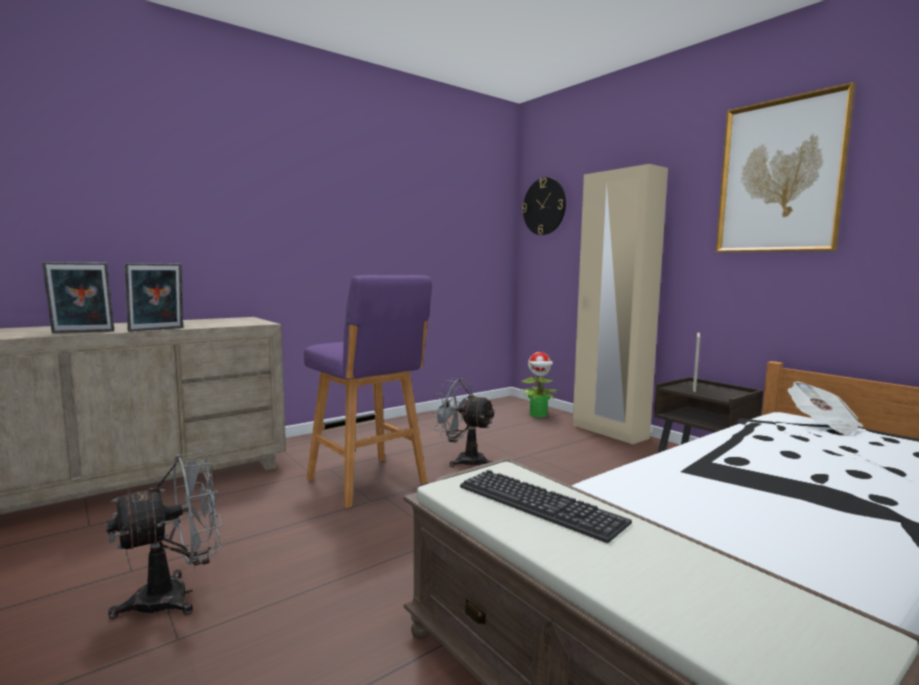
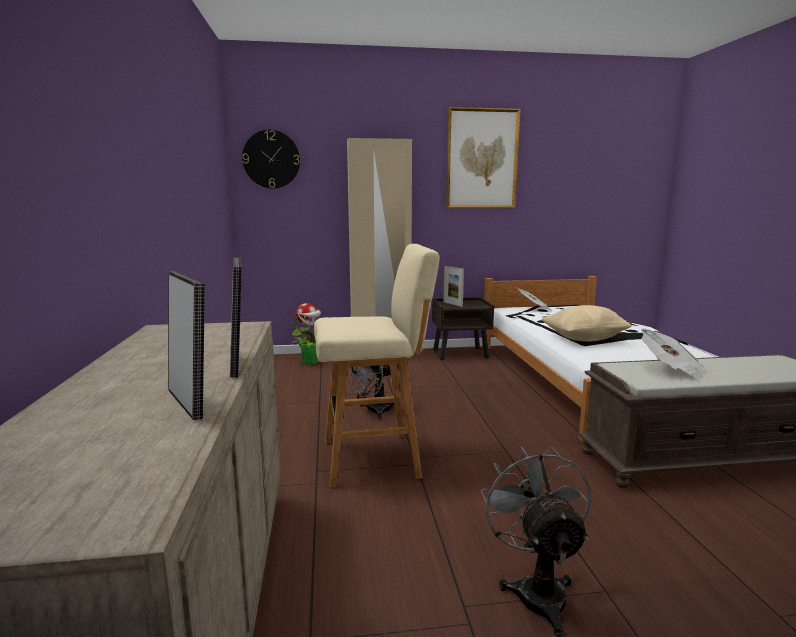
camera: 60 degrees left, 5 degrees up
picture frame [42,262,114,333] -> picture frame turned 45 degrees counterclockwise [168,271,205,420]
purple stool [304,275,432,508] -> beige stool [314,244,439,488]
keyboard [460,470,632,543] -> newspaper [641,328,704,380]
none -> beige pillow [541,305,632,341]

